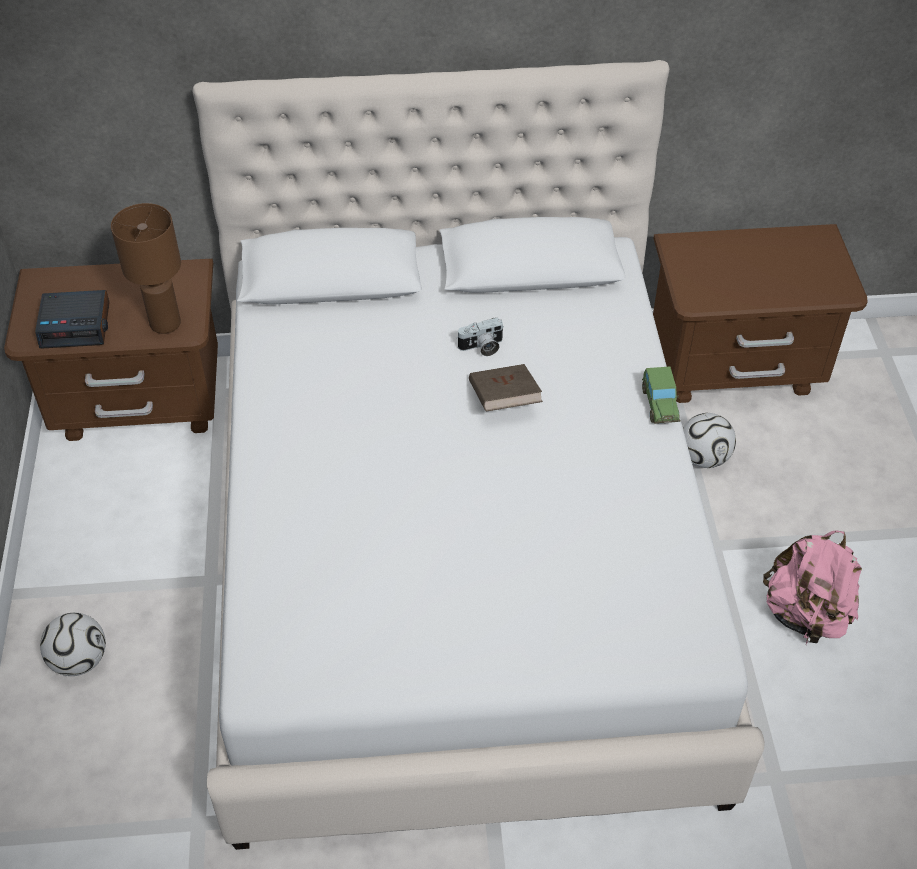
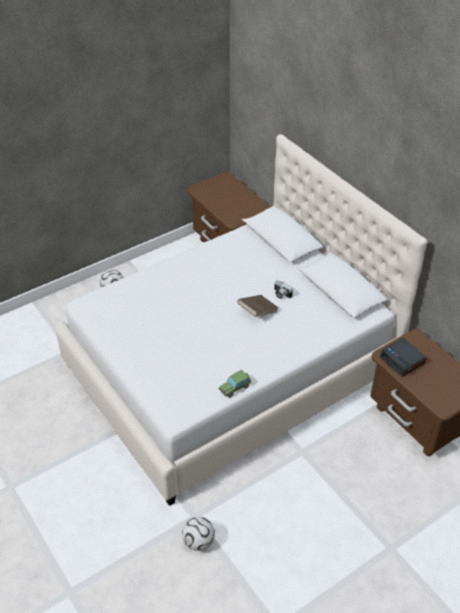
camera: 60 degrees right, 5 degrees down
alarm clock [35,290,110,348] -> alarm clock moved to [380,338,427,377]
brown table lamp [111,203,181,334] -> none
toy car [642,366,681,424] -> toy car moved to [218,370,251,398]
football [683,413,736,468] -> football moved to [182,517,215,551]
pink backpack [763,530,862,644] -> none

